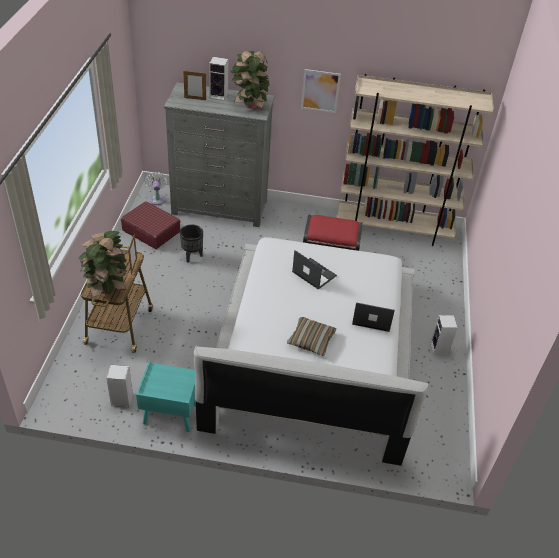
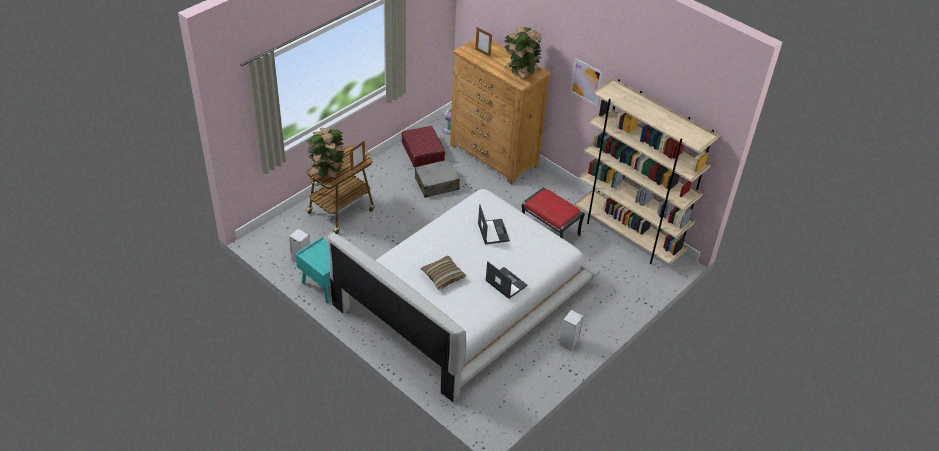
camera: 35 degrees right, 0 degrees up
grey dresser [164,83,275,227] -> brown dresser [450,38,551,185]
black planter [180,225,203,263] -> grey suitcase [415,159,460,198]
speaker [209,57,228,101] -> none

